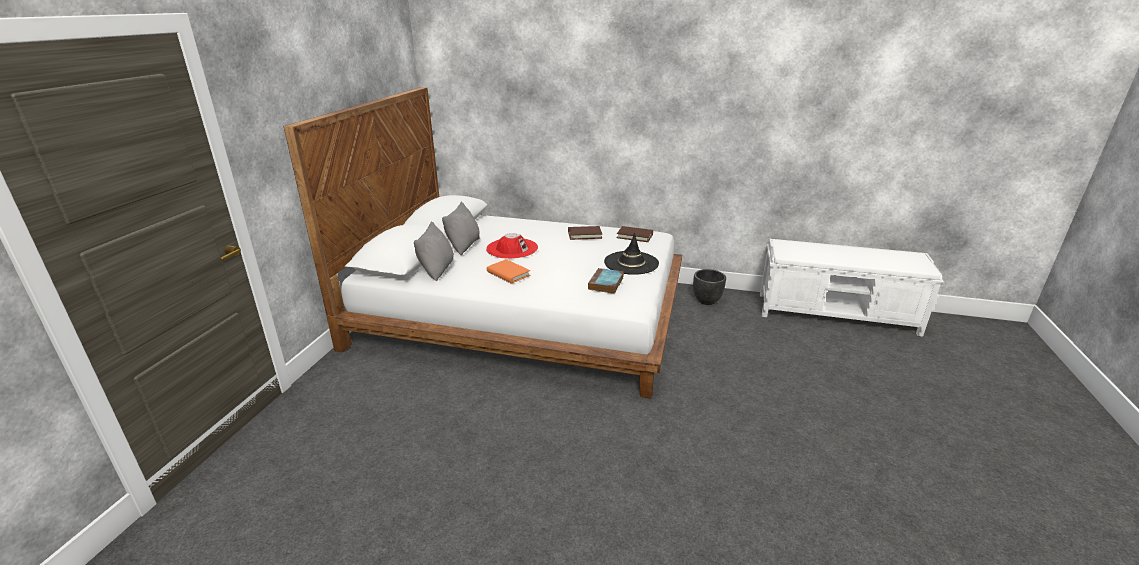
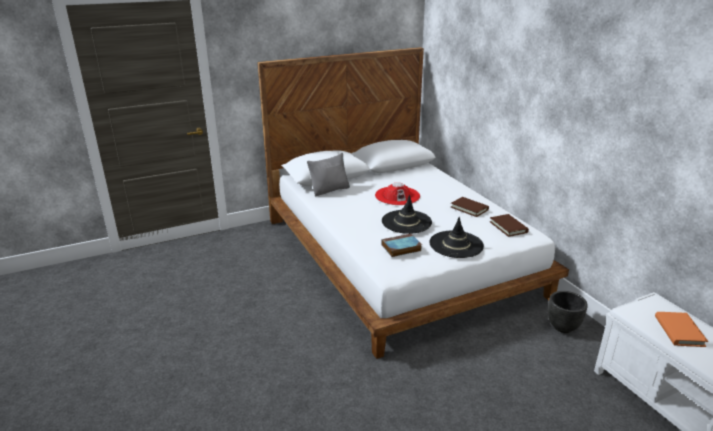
camera: 50 degrees right, 0 degrees up
grey pillow [442,201,480,255] -> none
orange book [487,259,531,284] -> orange book moved to [655,312,708,347]
none -> black hat [382,195,432,234]

